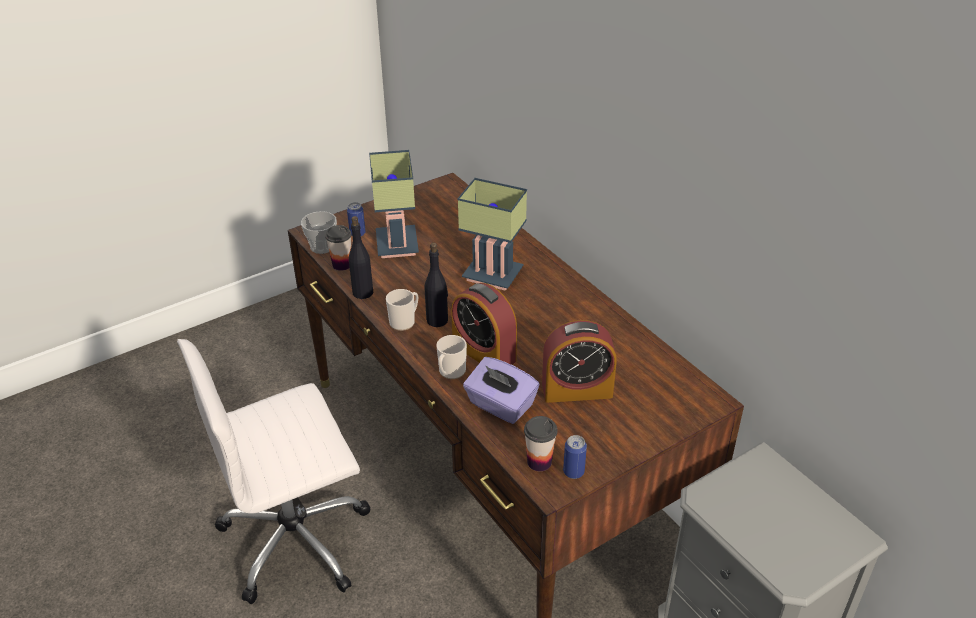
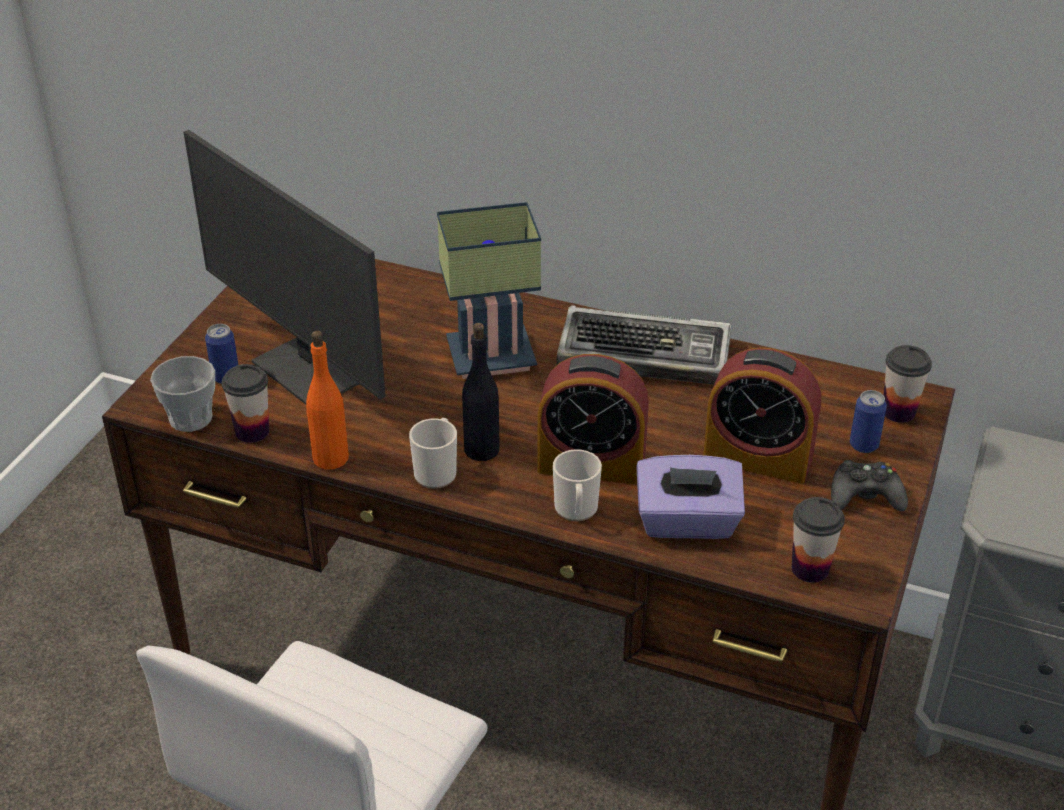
camera: 35 degrees left, 0 degrees up
black bottle [349,216,373,299] -> orange bottle [306,331,349,469]
table lamp [369,150,419,258] -> monitor [184,130,386,404]
alarm clock [542,320,617,403] -> alarm clock turned 60 degrees clockwise [703,347,821,484]
can [563,435,587,479] -> can moved to [850,390,887,453]
none -> keyboard [557,305,731,385]
none -> black game controller [831,460,908,511]
none -> cup [884,345,932,423]

